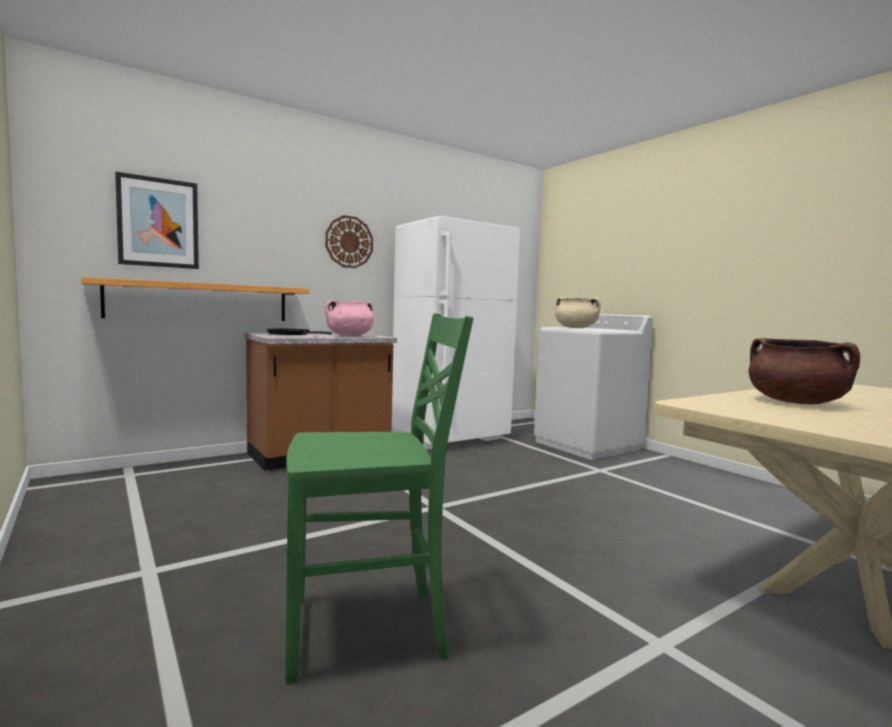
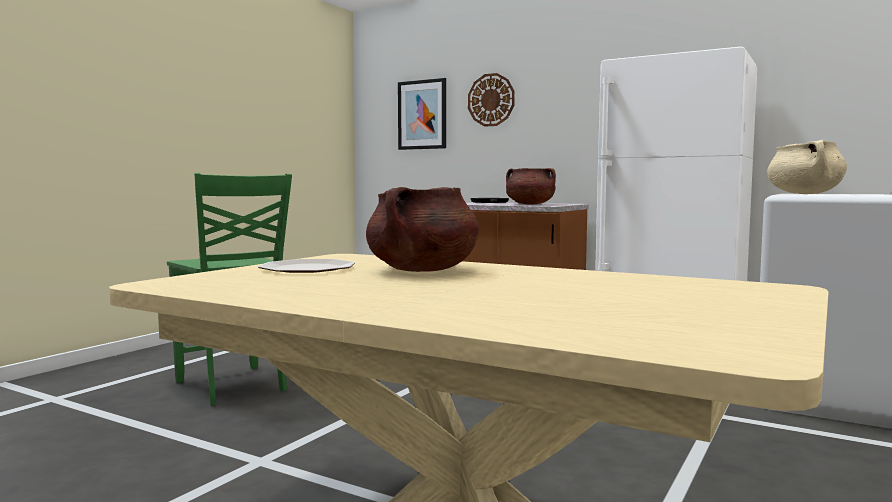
camera: 65 degrees right, 0 degrees up
shelf [81,277,309,321] -> none
wall clock [325,215,373,268] -> wall clock moved to [468,73,515,127]
pink cooking pot [325,300,374,336] -> brown cooking pot [506,168,556,205]
none -> plate [258,259,355,273]

